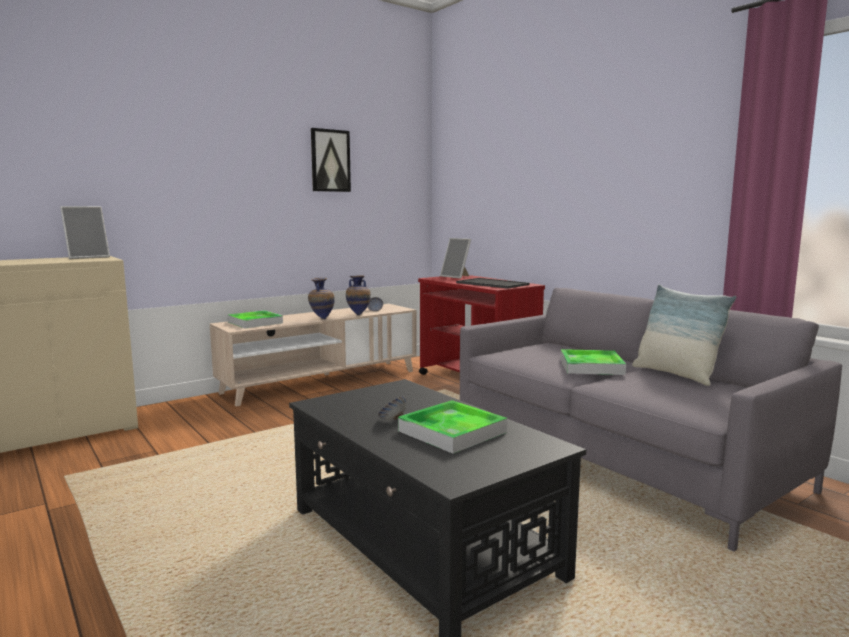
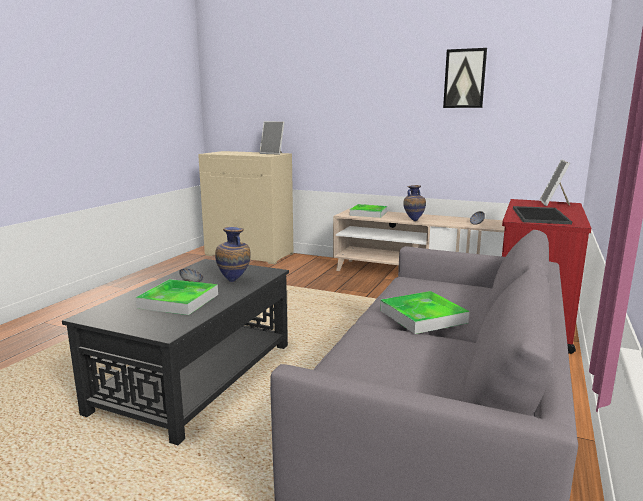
camera: 60 degrees right, 5 degrees up
vase [346,275,371,315] -> vase moved to [215,227,251,282]
pillow [632,285,737,386] -> none

